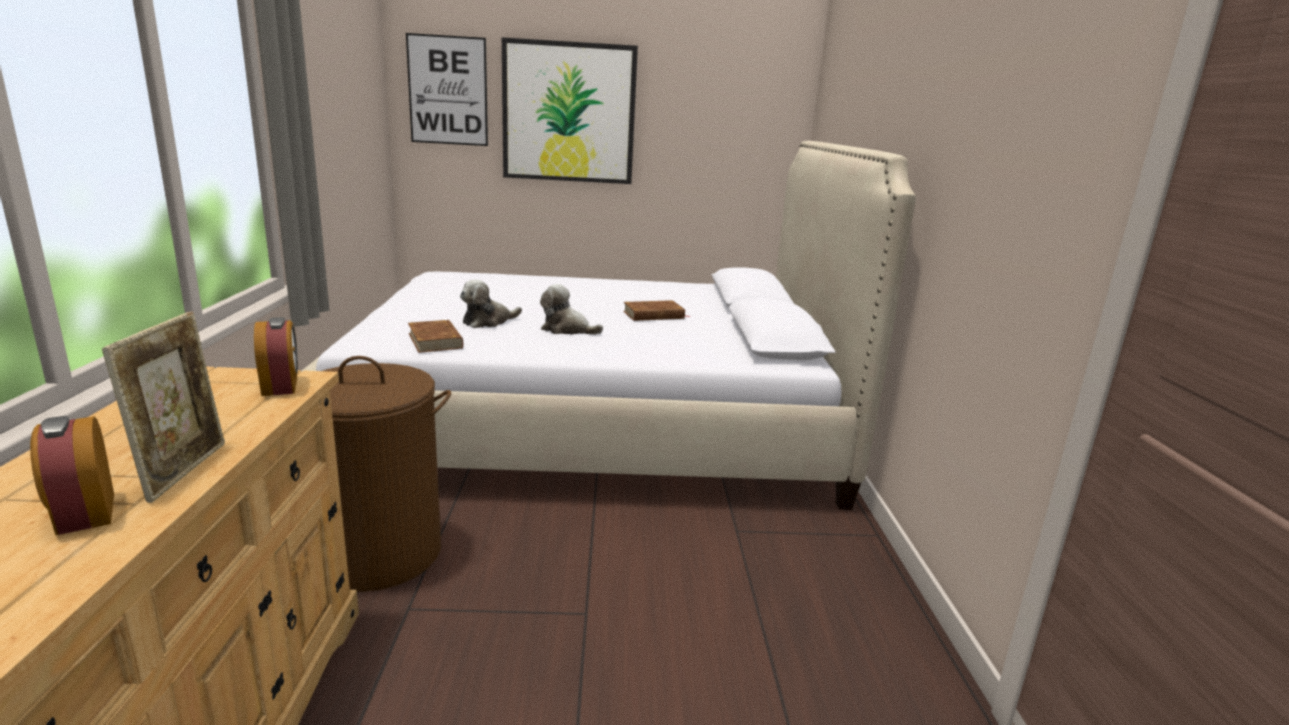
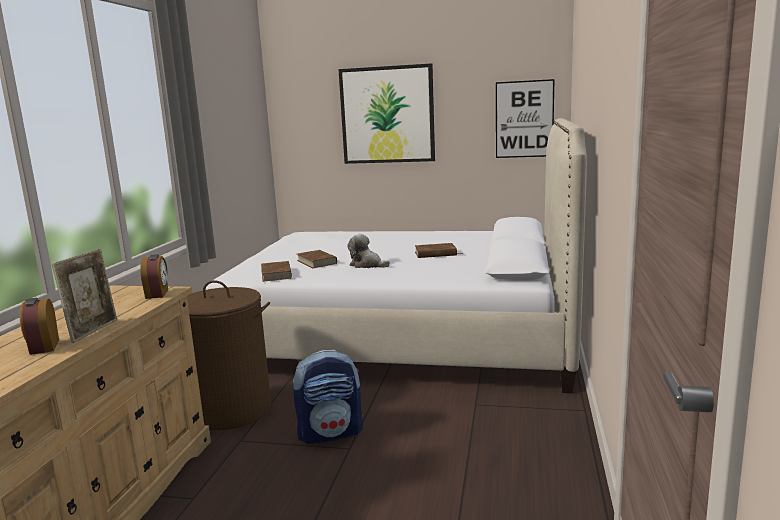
camera: 15 degrees right, 5 degrees down
picture [406,33,488,146] -> picture moved to [496,79,555,158]
plush toy [460,279,522,328] -> brown book [297,250,337,268]
none -> backpack [293,350,363,444]

